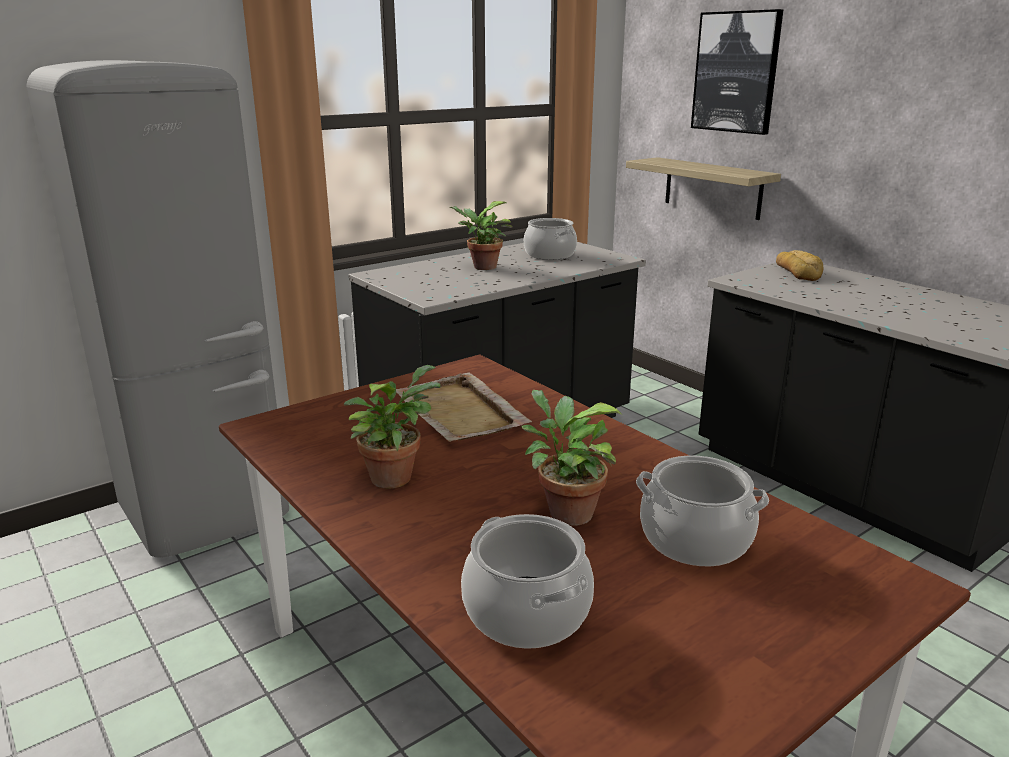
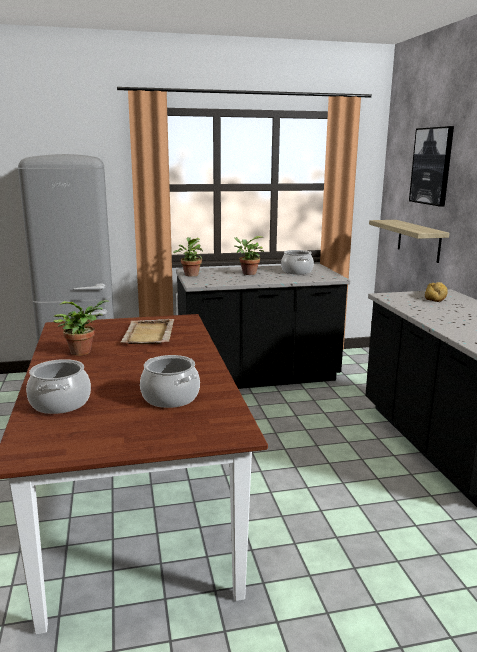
camera: 25 degrees right, 5 degrees down
potted plant [521,390,622,526] -> potted plant moved to [173,237,203,277]

